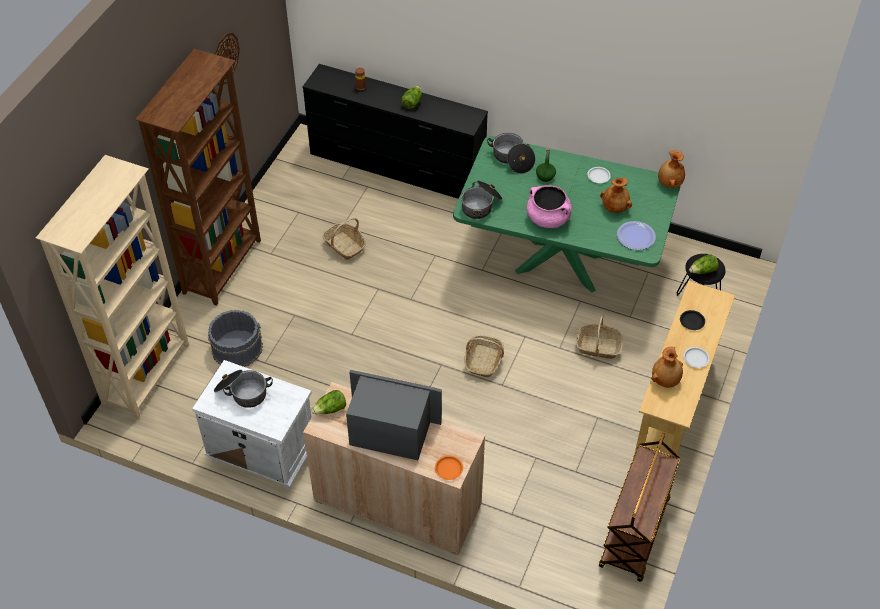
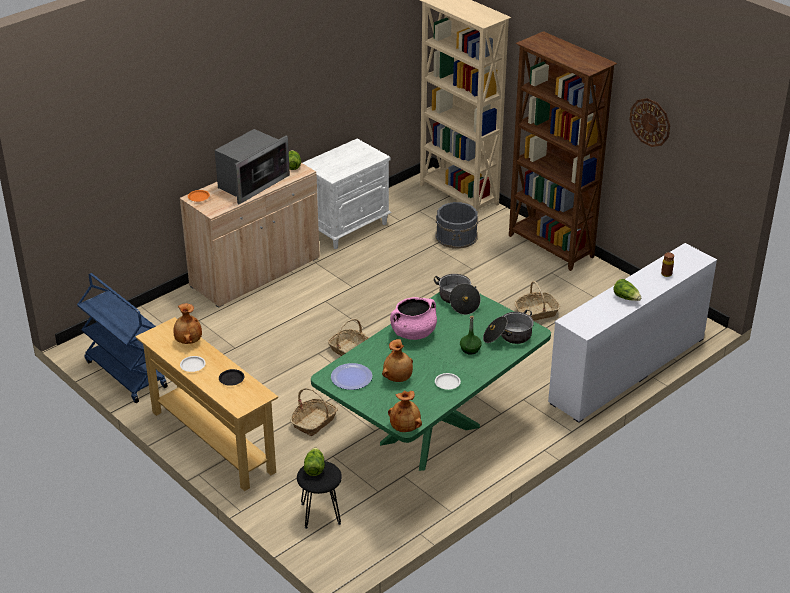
camera: 115 degrees right, 15 degrees down
cooking pot [214,370,273,408] -> none
black dresser [302,64,488,199] -> white dresser [548,243,717,423]
brown cart [599,433,680,582] -> blue cart [77,273,168,403]

